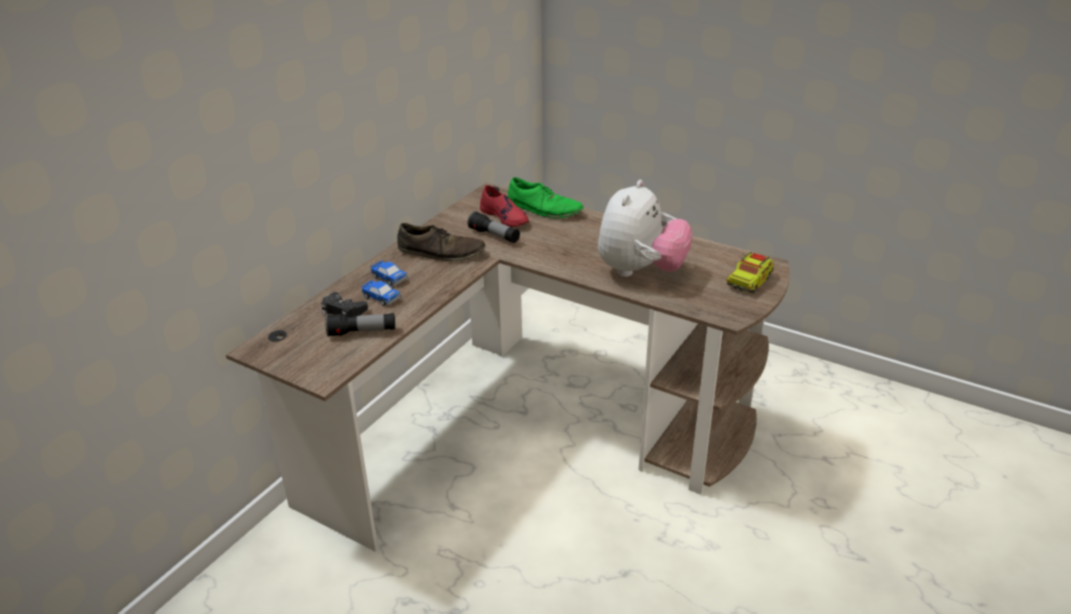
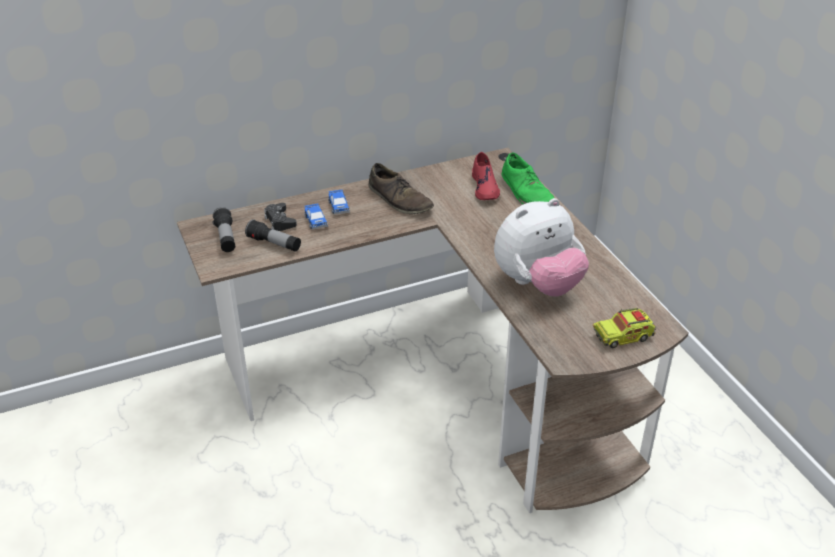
camera: 35 degrees right, 5 degrees up
flashlight [467,211,520,243] -> flashlight moved to [213,207,235,252]

